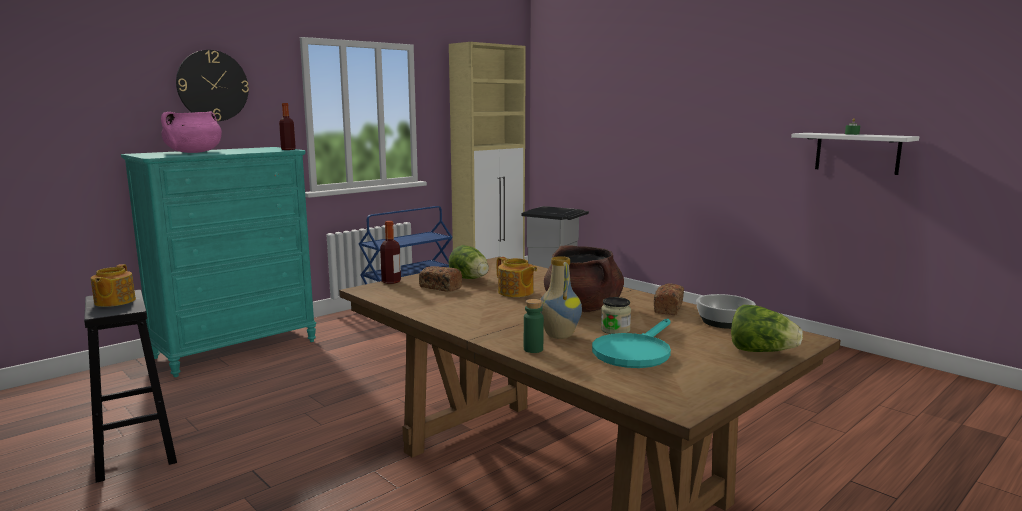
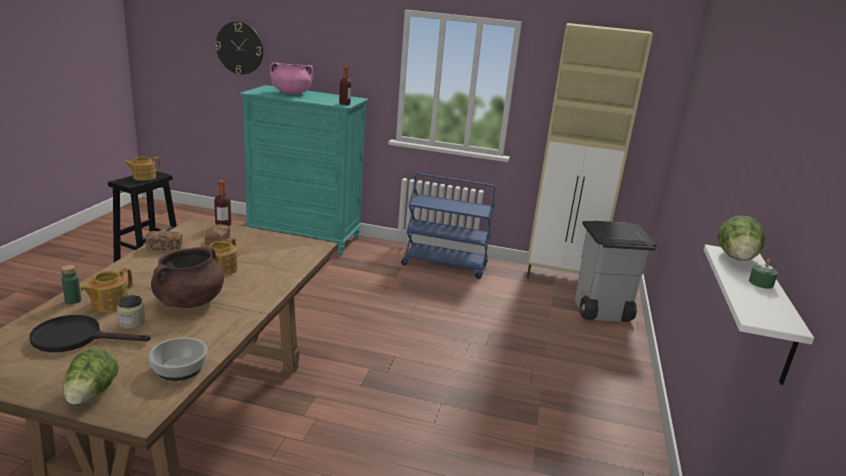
camera: 55 degrees right, 10 degrees up
wall clock [176,50,249,121] -> wall clock moved to [215,22,263,75]
lettuce [449,245,489,279] -> lettuce moved to [717,215,765,261]
vase [540,256,582,339] -> teapot [80,268,133,312]
turquoise frying pan [592,319,671,368] -> black frying pan [29,315,151,352]
bread [654,284,684,315] -> bread moved to [146,231,182,251]

